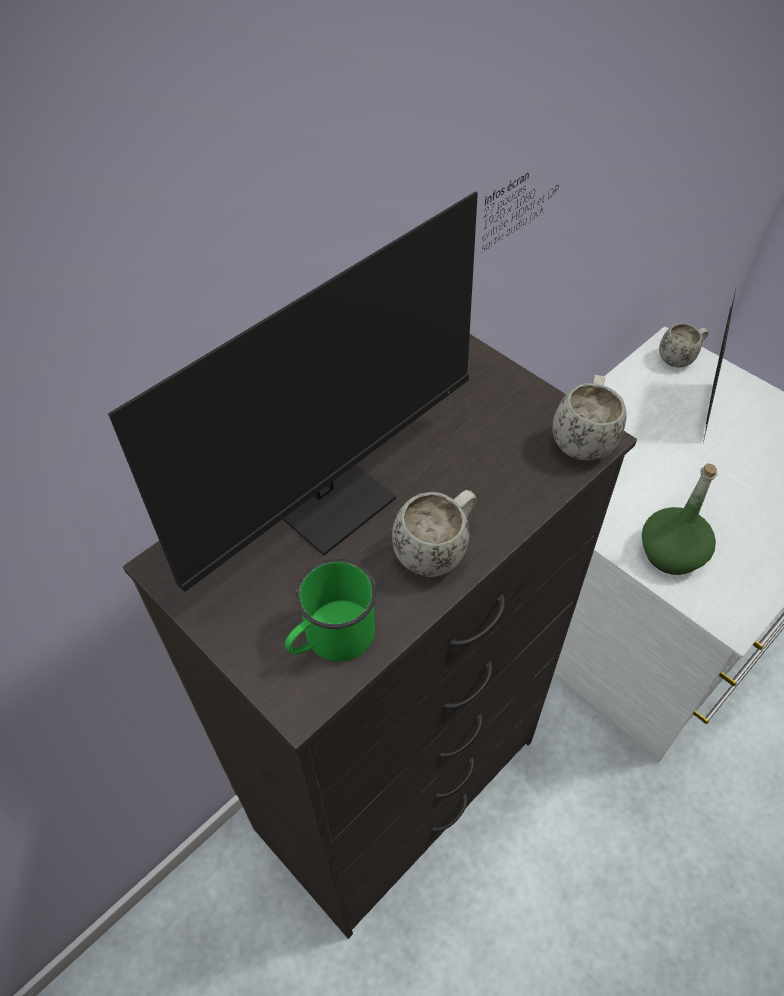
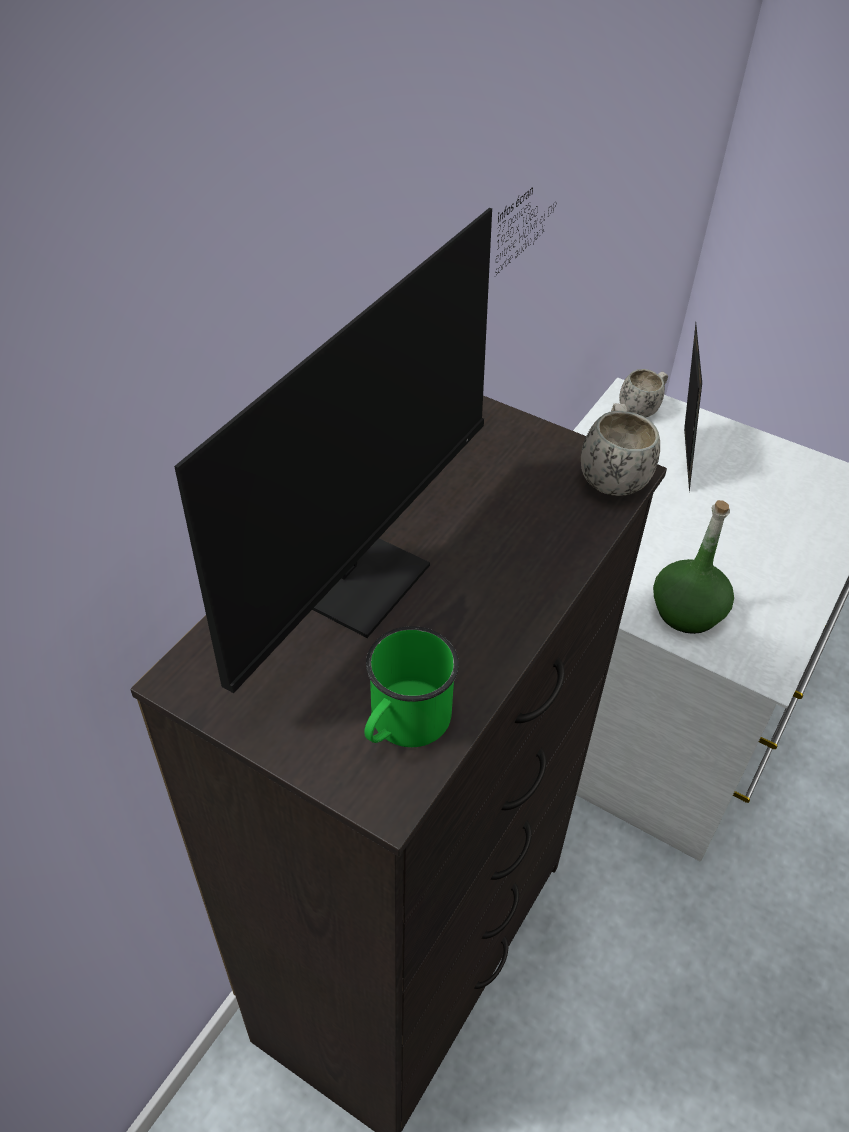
camera: 15 degrees left, 5 degrees down
white mug [392,490,477,577] -> none

